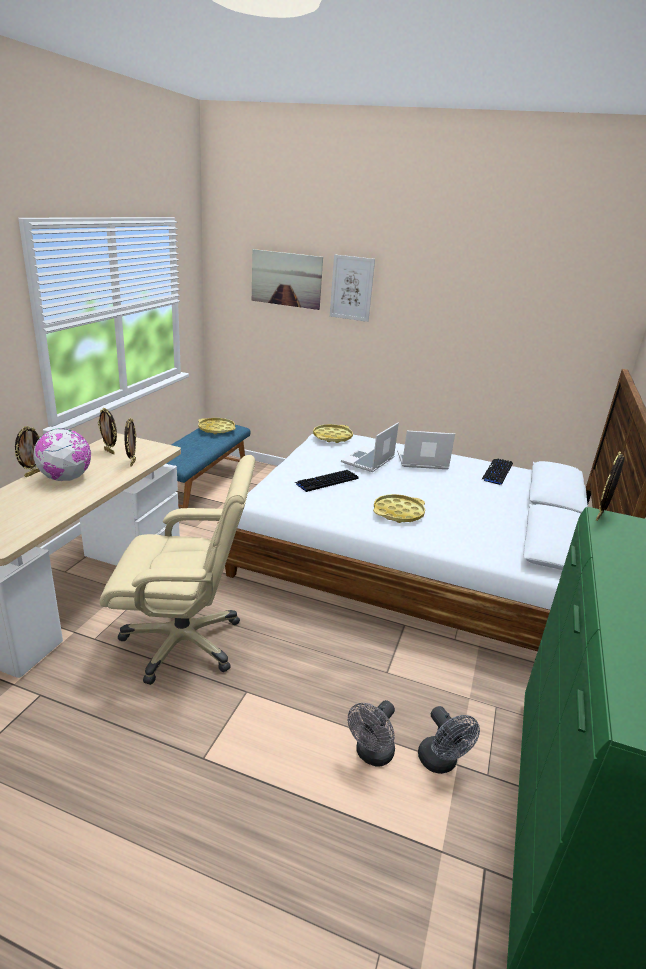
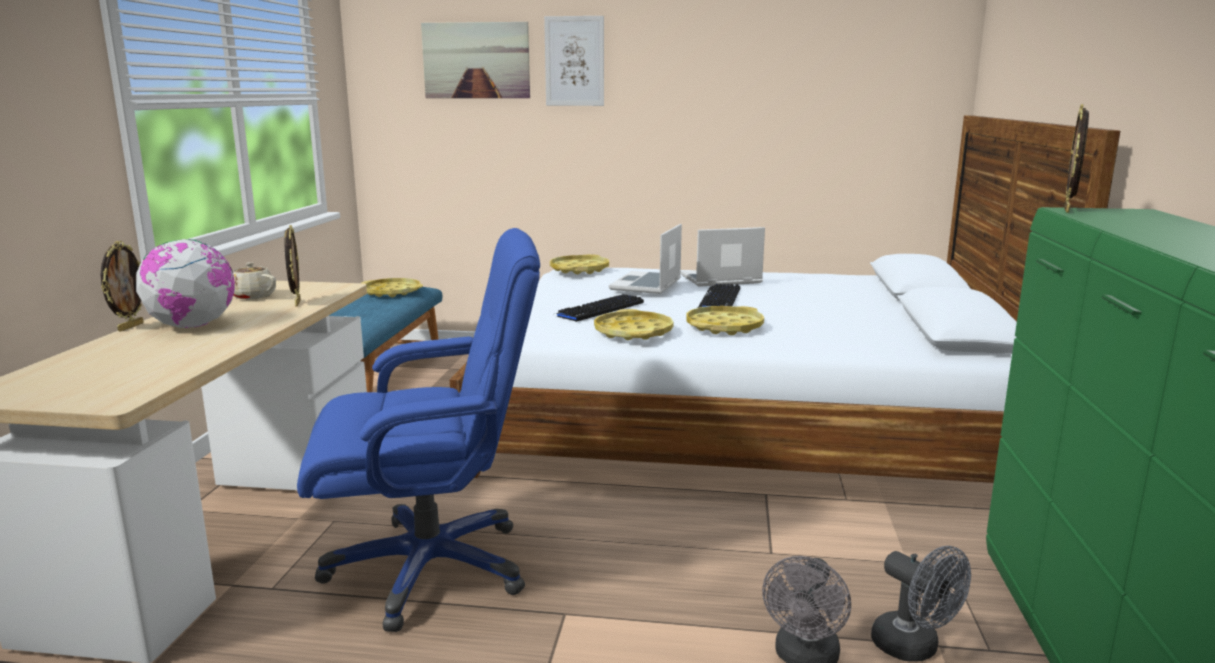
camera: 10 degrees left, 10 degrees down
picture frame [98,408,117,454] -> beige teapot [232,262,276,299]
beige office chair [100,455,255,685] -> blue office chair [297,228,540,632]
keyboard [482,458,513,485] -> keyboard moved to [698,284,740,308]
none -> yellow tray [594,309,674,340]

